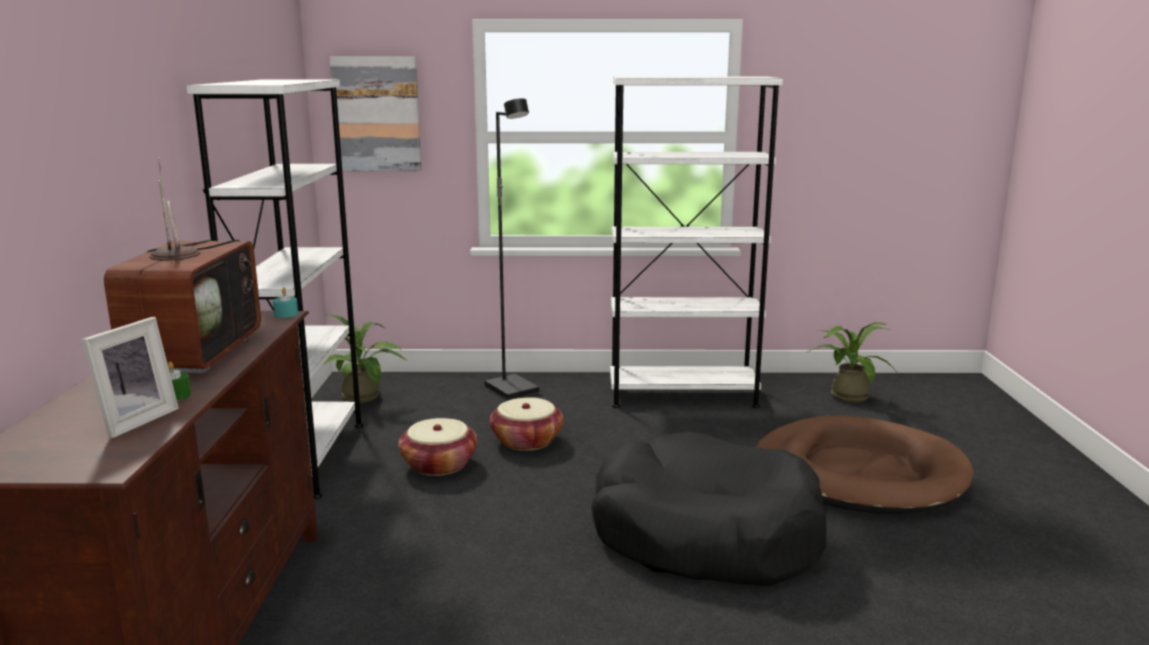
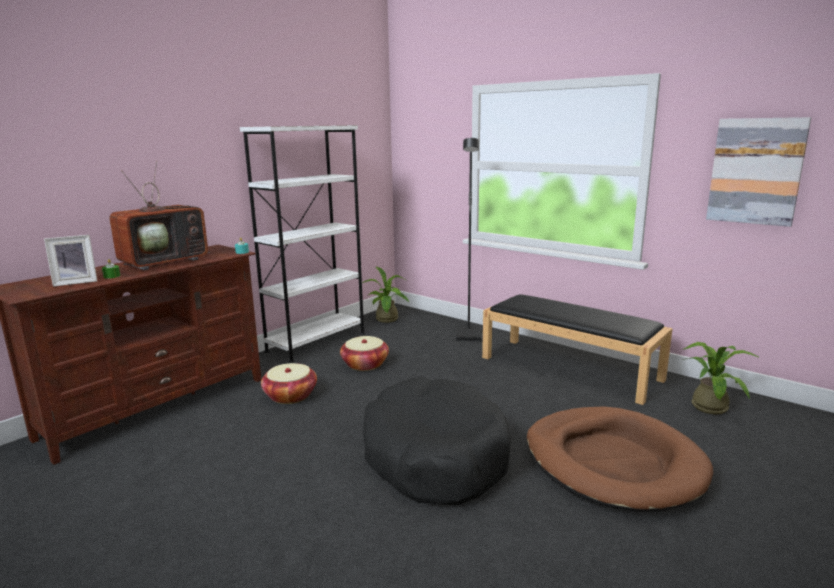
camera: 40 degrees right, 0 degrees up
picture [329,56,421,171] -> picture moved to [706,117,811,227]
basket [490,397,563,451] -> basket moved to [261,363,317,404]
white bookcase [610,77,783,408] -> black bench [482,294,673,405]

